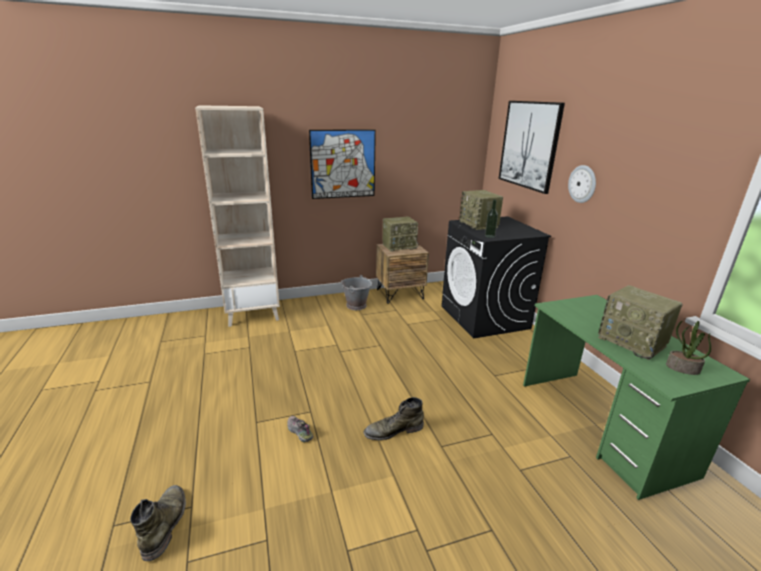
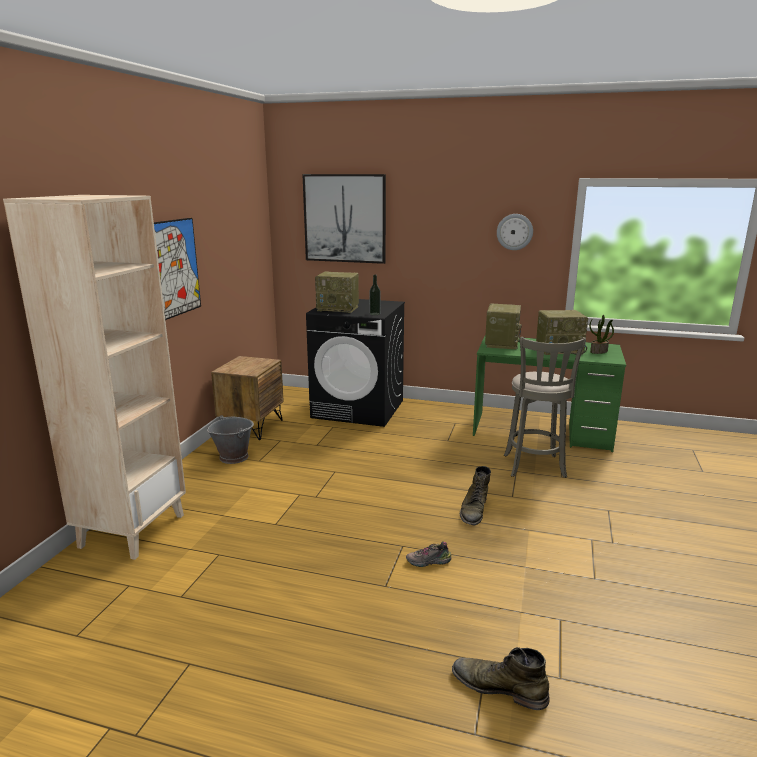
camera: 55 degrees left, 5 degrees down
radio [382,216,419,251] -> radio moved to [485,304,522,349]
wall clock [568,165,596,203] -> wall clock moved to [497,214,533,250]
none -> grey stool [504,337,586,478]

